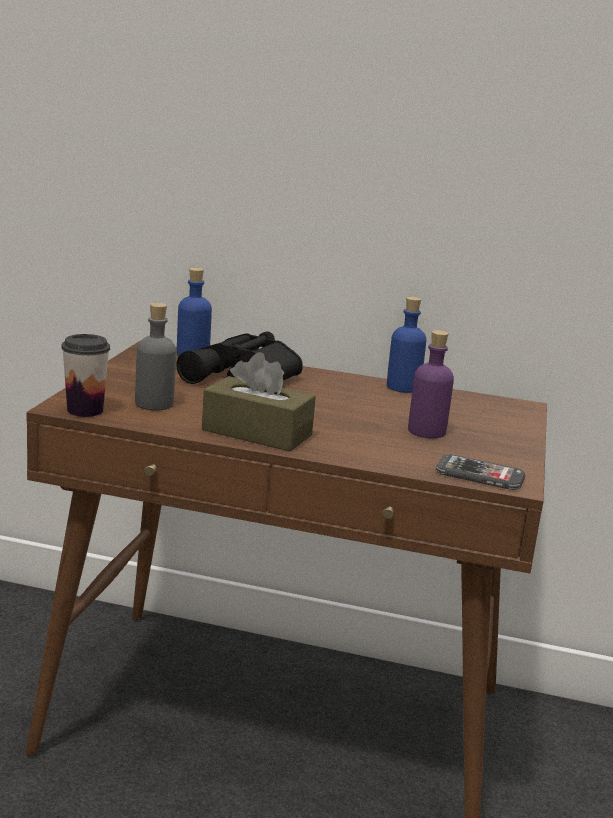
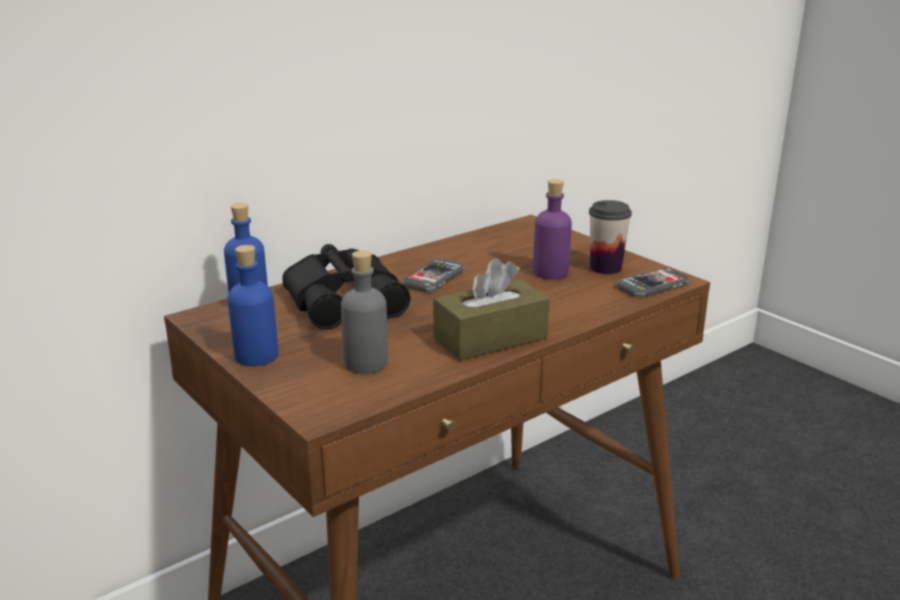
camera: 50 degrees left, 5 degrees up
cup [61,334,110,417] -> cup moved to [589,200,632,274]
blue bottle [387,297,427,393] -> blue bottle moved to [228,245,279,366]
none -> phone [402,258,465,292]

